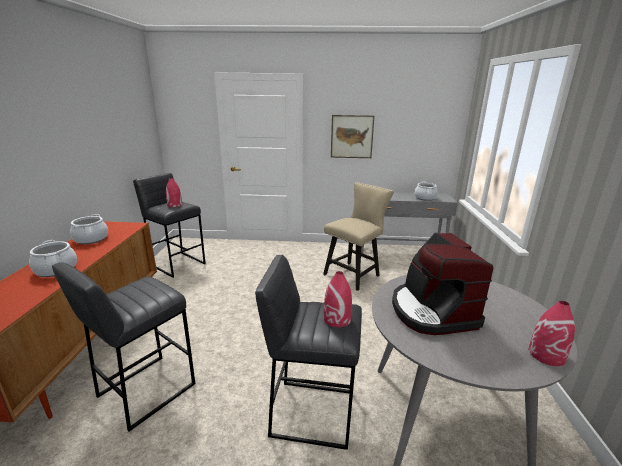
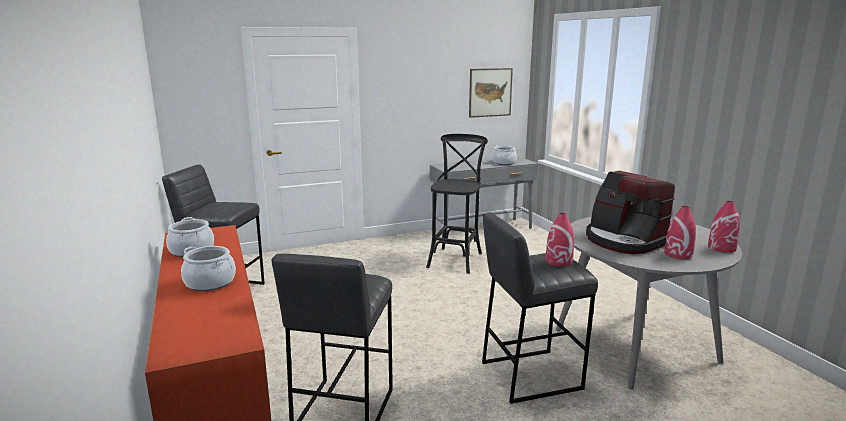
camera: 25 degrees left, 5 degrees down
red vase [166,178,182,207] -> red vase moved to [664,206,696,259]
beige chair [323,182,394,291] -> black stool [426,134,488,274]
picture [331,115,374,158] -> picture moved to [469,68,513,118]

